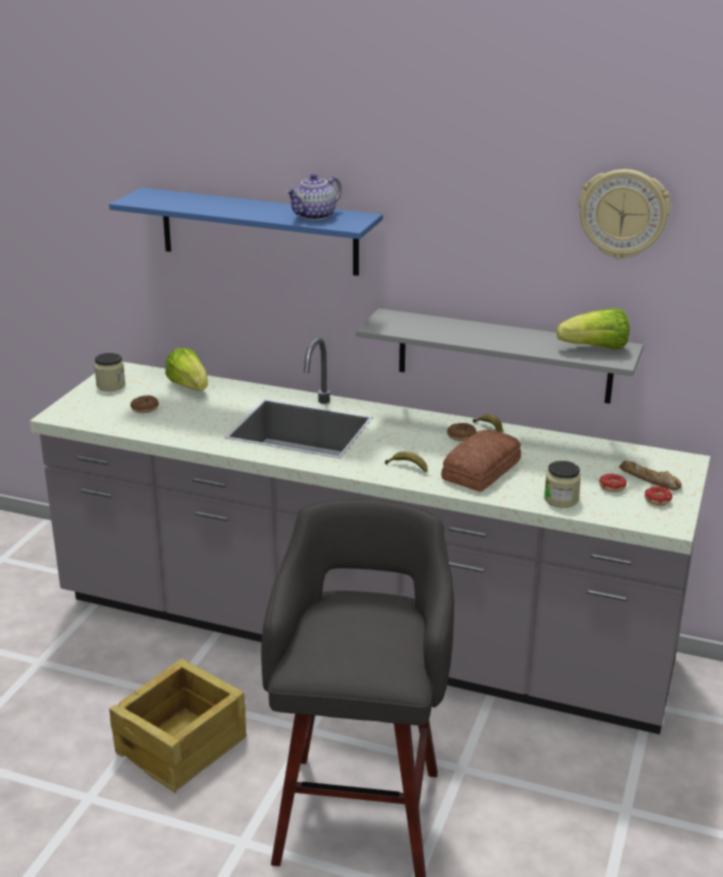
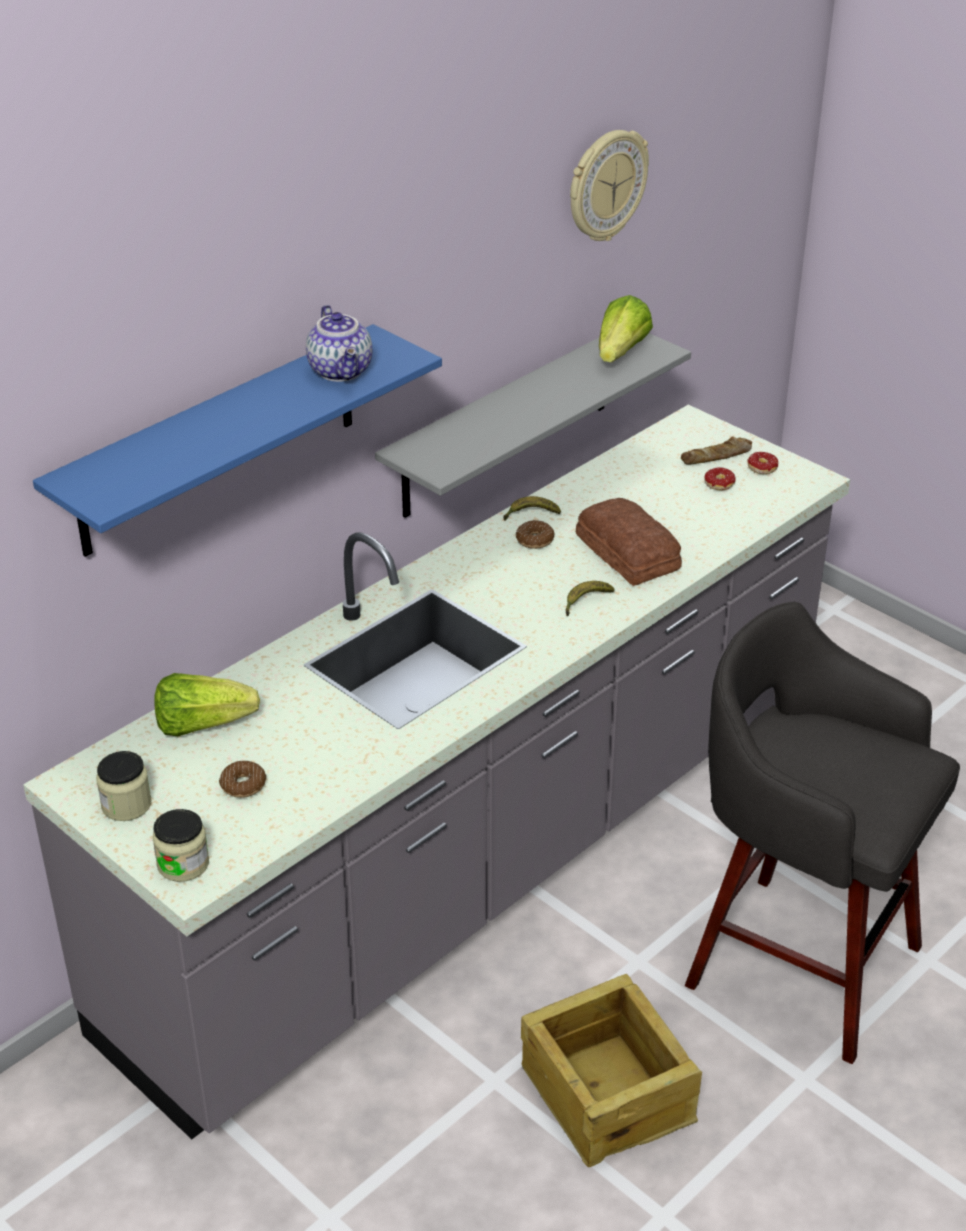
camera: 65 degrees left, 10 degrees up
jar [544,461,581,508] -> jar moved to [153,809,209,882]

